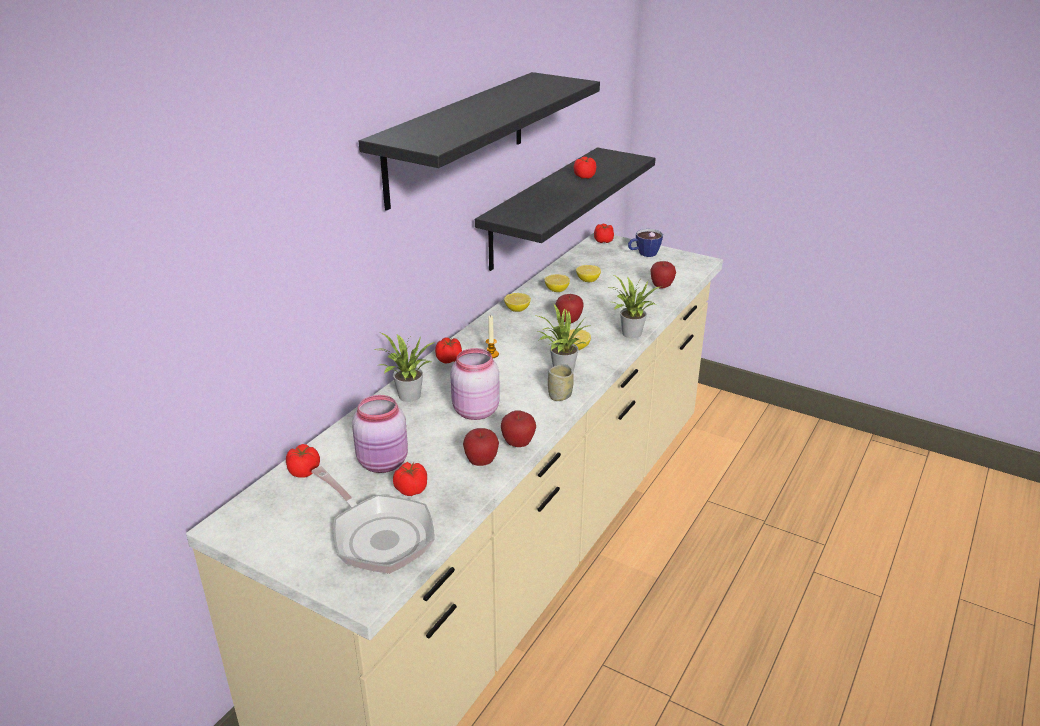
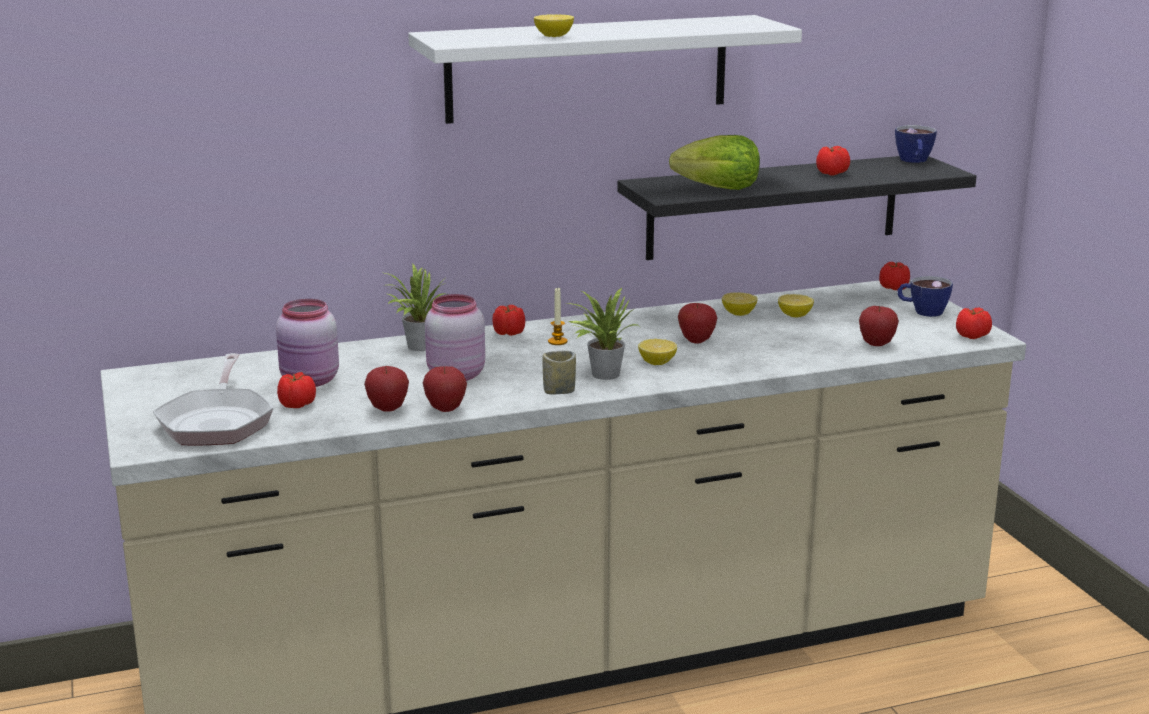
camera: 40 degrees right, 10 degrees down
tomato [286,444,320,478] -> tomato moved to [956,307,992,339]
black shelf [359,72,600,211] -> white shelf [408,15,802,124]
lemon [504,293,531,312] -> lemon moved to [534,14,574,37]
potted plant [608,275,660,338] -> none
none -> lettuce [669,135,760,190]
none -> cup [895,125,937,163]

